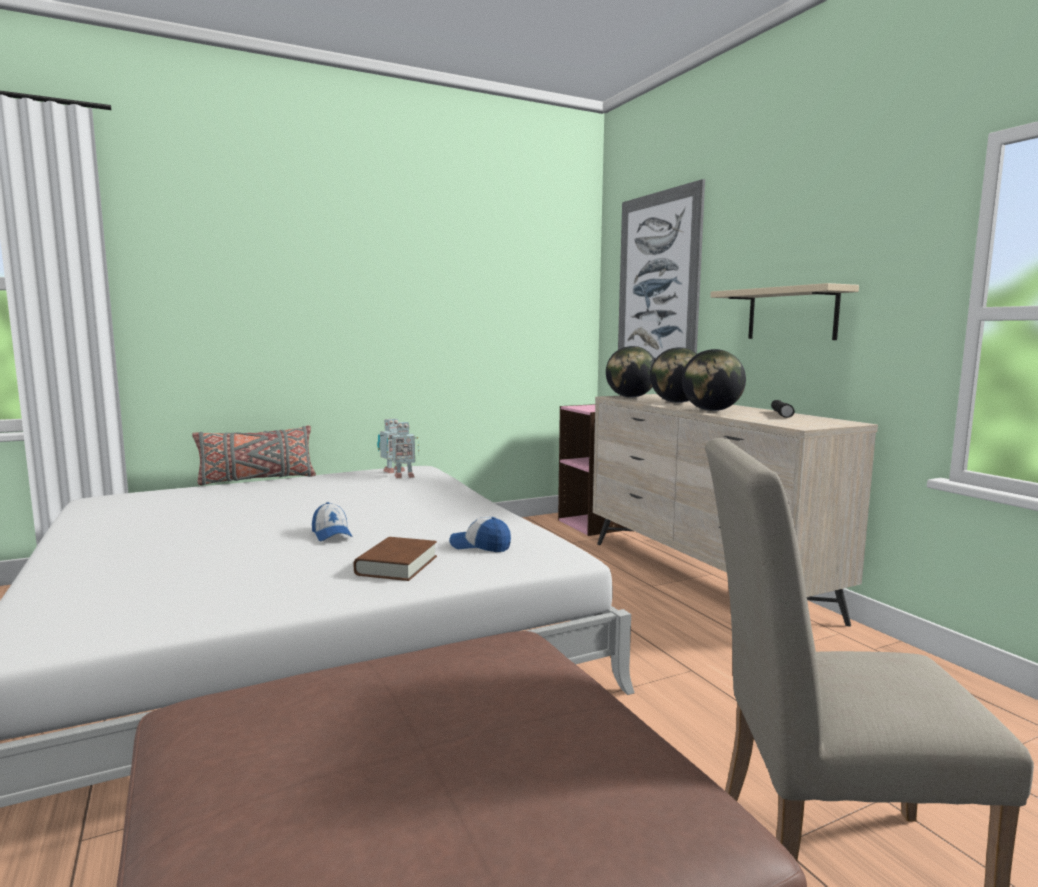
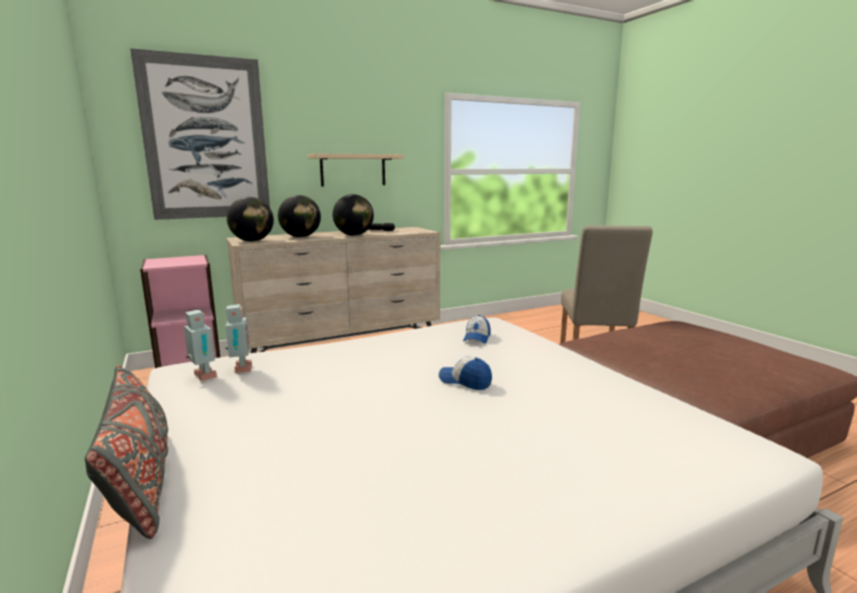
camera: 90 degrees left, 5 degrees up
cap [312,502,353,541] -> cap turned 120 degrees counterclockwise [439,357,492,390]
brown book [354,537,437,581] -> none

